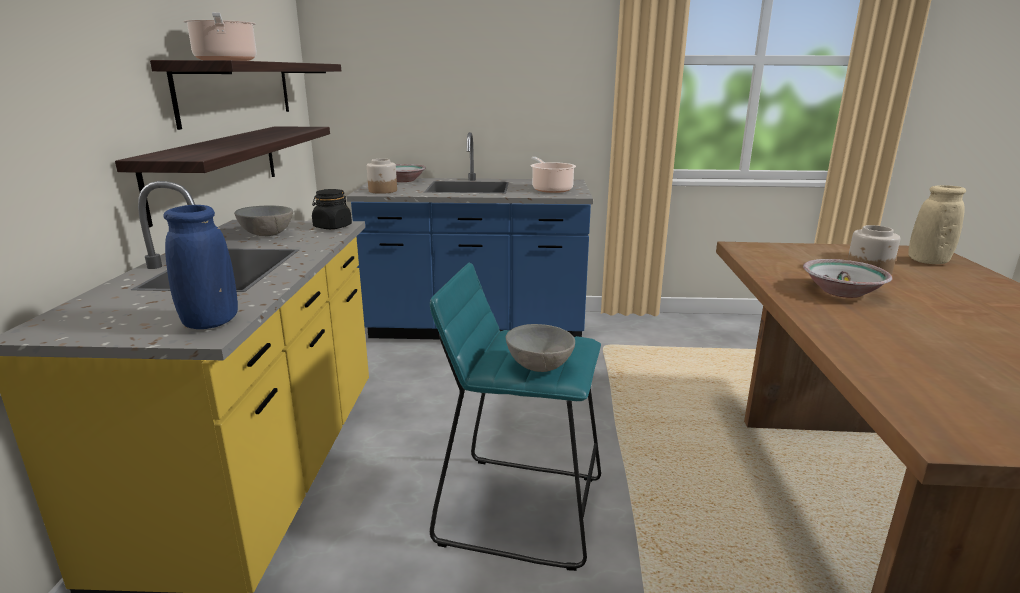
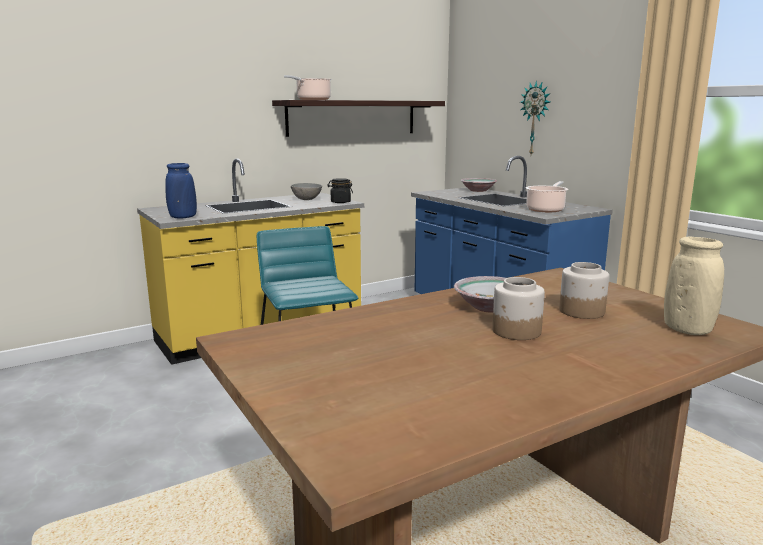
camera: 55 degrees right, 5 degrees down
shelf [115,126,330,228] -> none
jar [367,159,397,194] -> jar moved to [492,277,545,340]
grey bowl [506,324,575,372] -> none
none -> wall clock [520,80,550,155]

